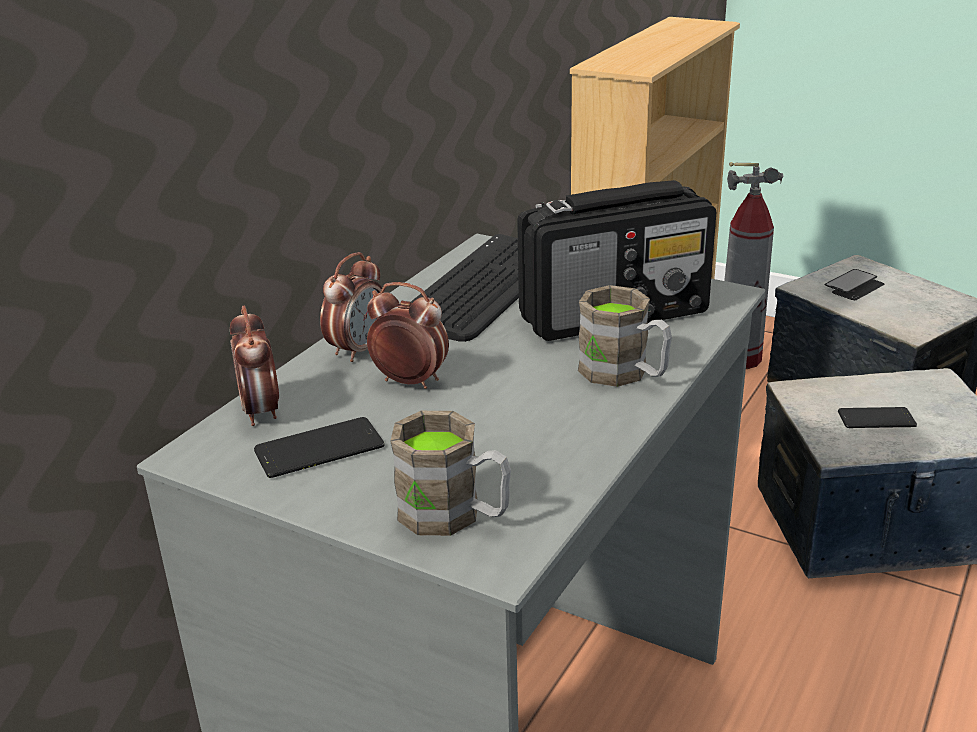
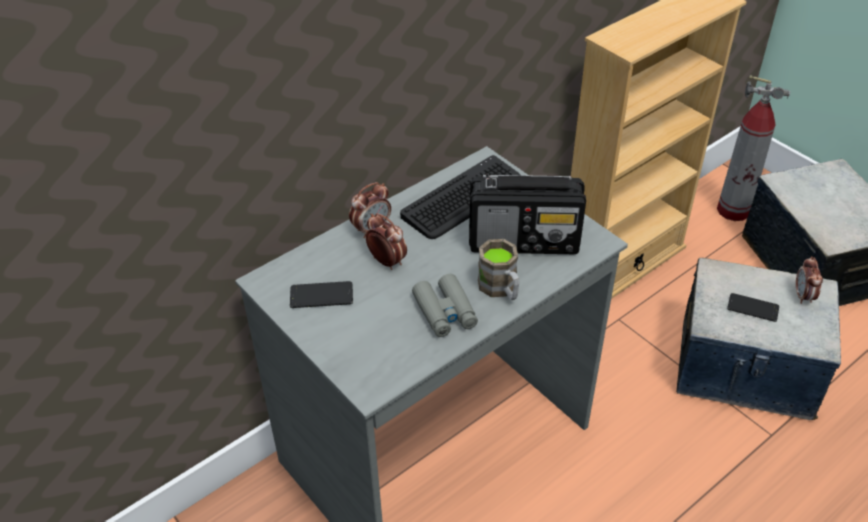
camera: 20 degrees right, 15 degrees up
alarm clock [230,306,279,426] -> alarm clock moved to [796,256,823,304]
brown mug [390,411,511,536] -> none
phone [825,269,885,300] -> none
none -> grey binoculars [412,274,478,337]

